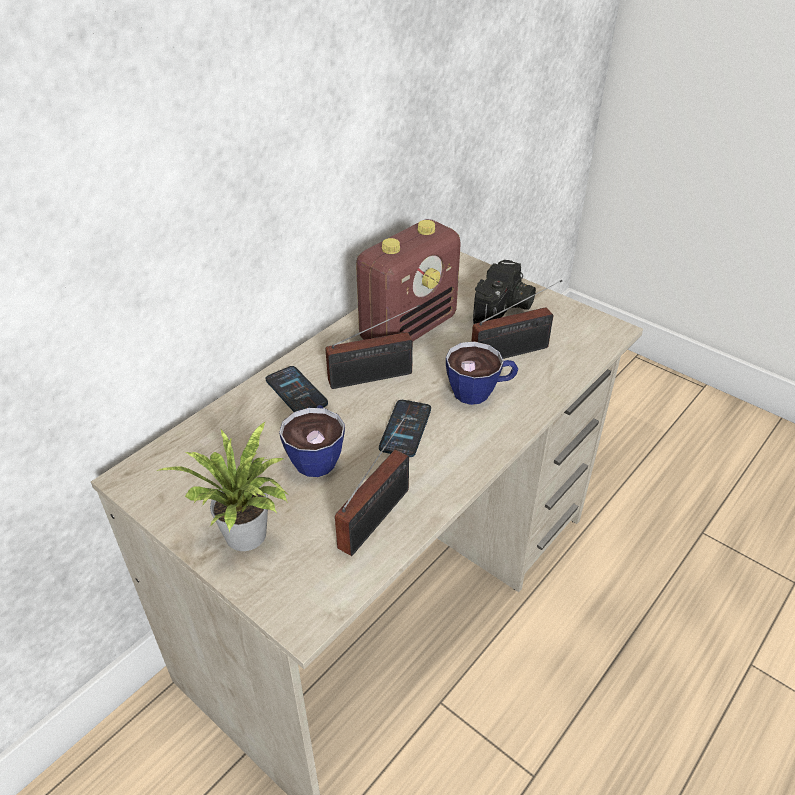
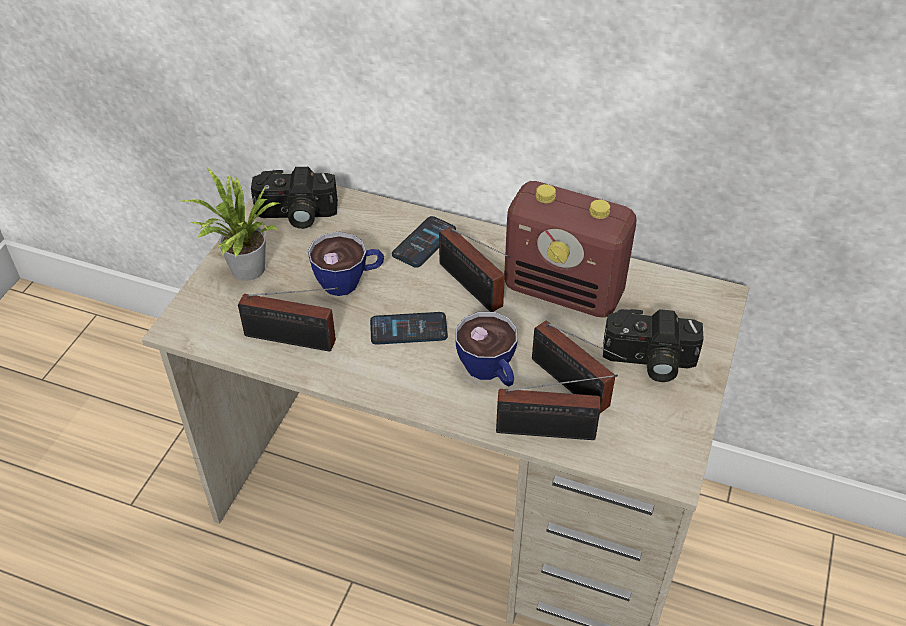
camera: 70 degrees right, 5 degrees up
none -> camera [251,167,338,229]
none -> radio [496,374,618,440]

